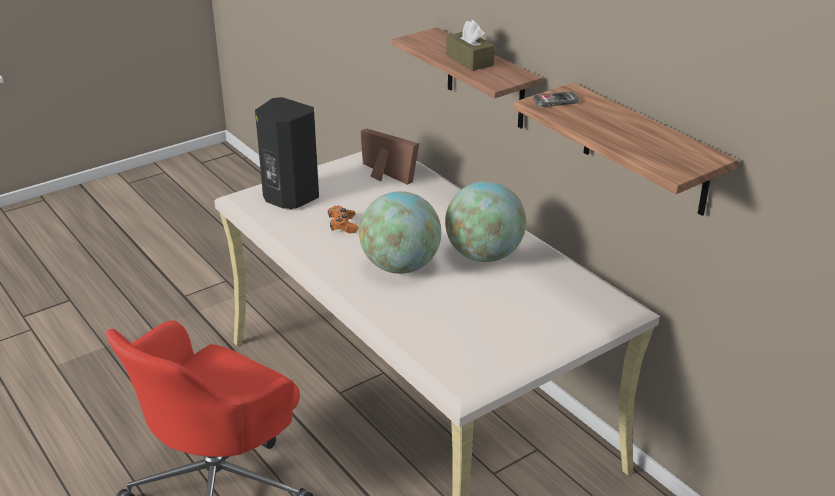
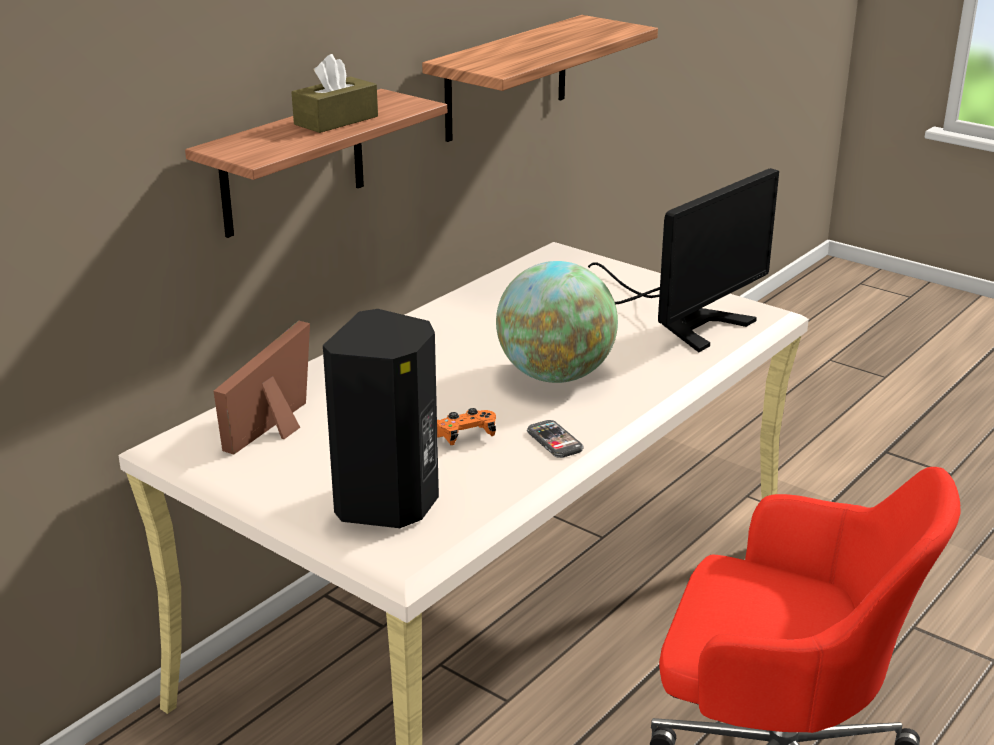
camera: 105 degrees left, 5 degrees down
globe [445,181,526,262] -> none
phone [533,92,579,107] -> phone moved to [527,420,584,458]
none -> monitor [588,168,779,352]

